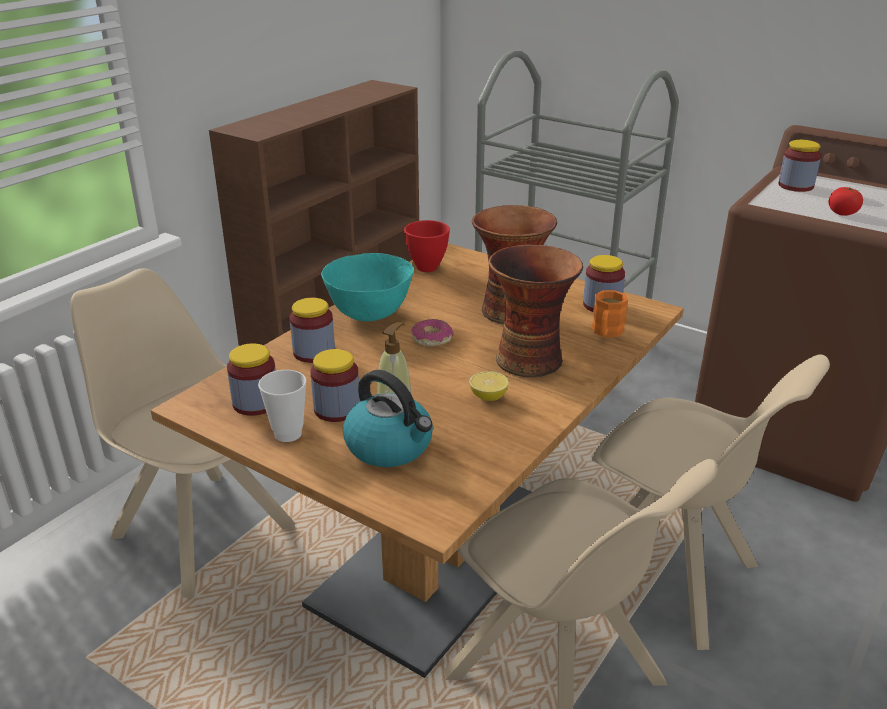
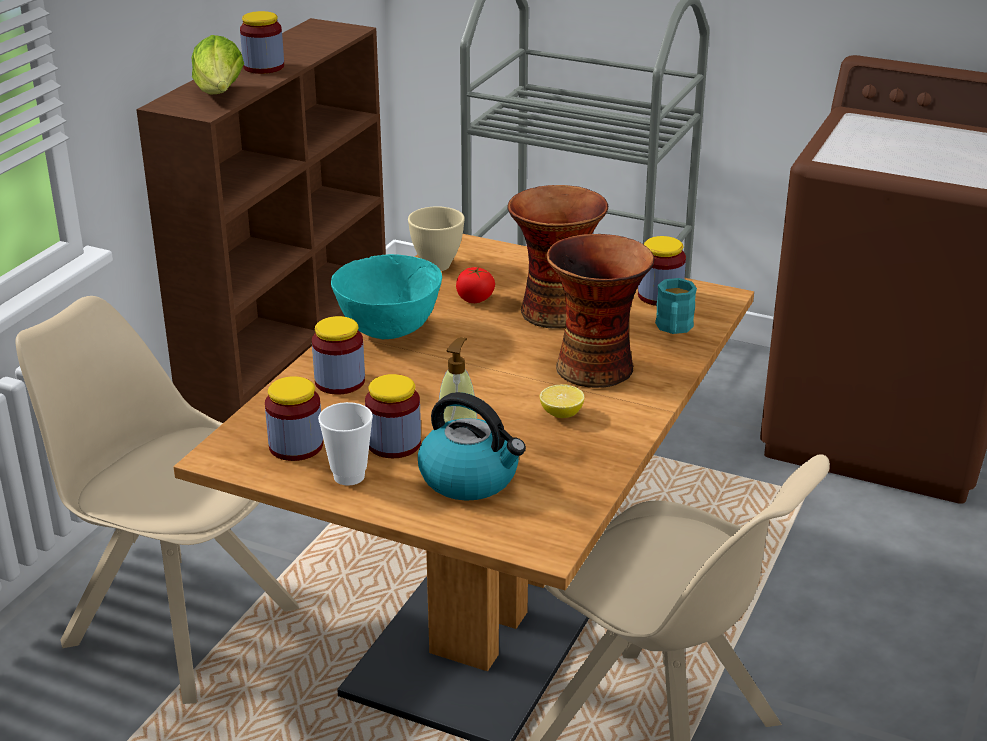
camera: 10 degrees left, 0 degrees up
red bowl [404,220,450,272] -> beige bowl [408,206,465,271]
donut [411,319,453,347] -> none
orange mug [592,290,628,337] -> turquoise mug [655,278,697,334]
beige chair [592,355,830,650] -> none
jar [778,140,821,192] -> jar moved to [240,11,284,74]
tomato [829,187,863,216] -> tomato moved to [456,267,495,303]
none -> lettuce [191,35,244,95]

